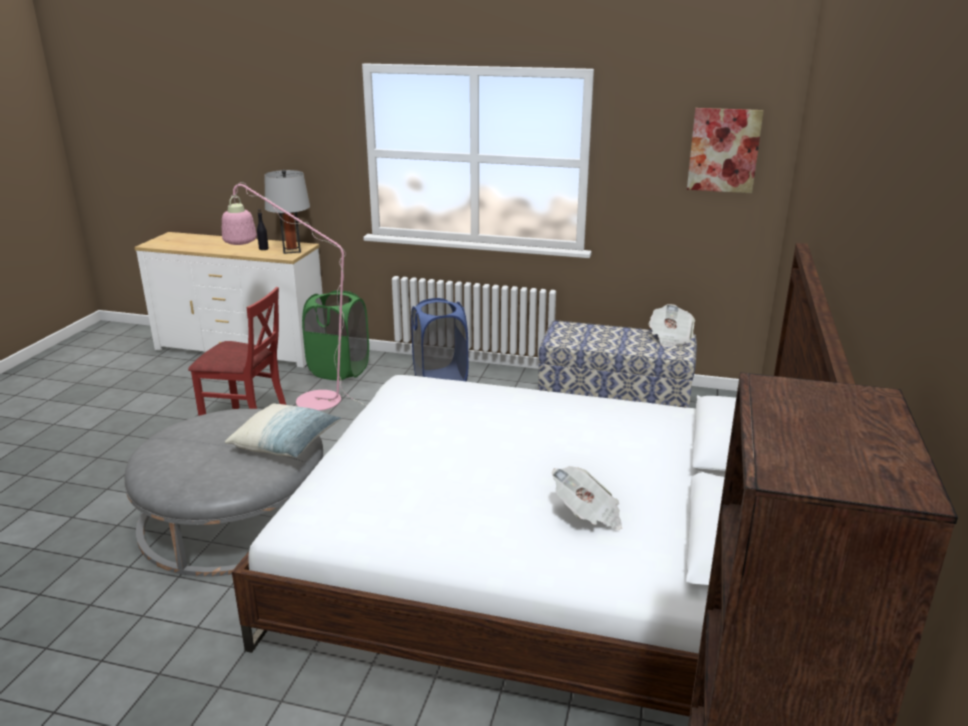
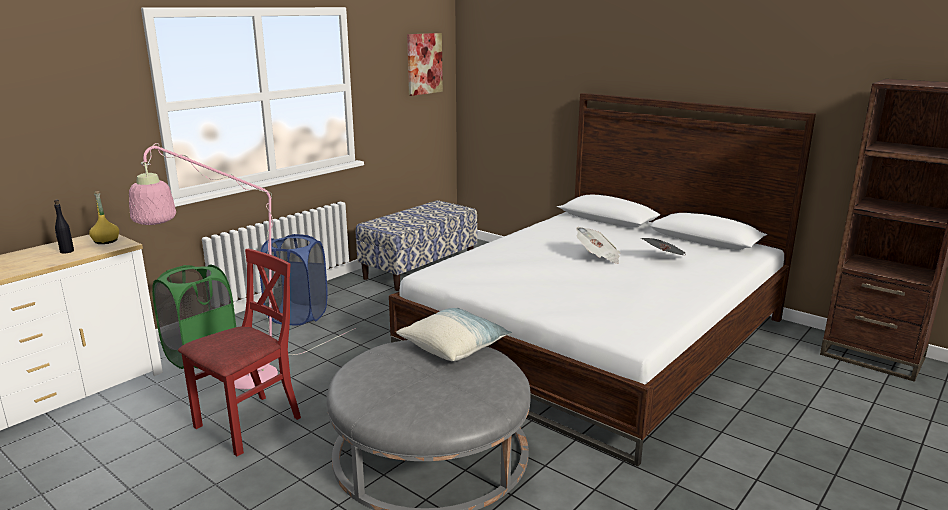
camera: 65 degrees left, 5 degrees down
grey table lamp [265,170,310,254] -> yellow bottle [89,191,119,244]
newspaper [648,304,695,347] -> newspaper moved to [576,227,620,264]

